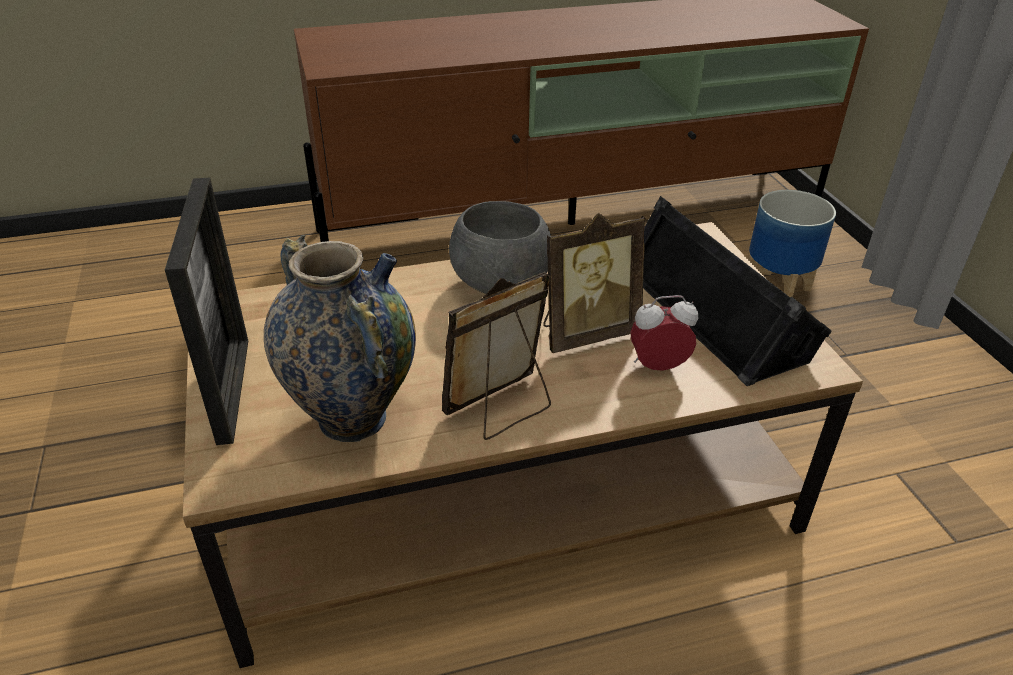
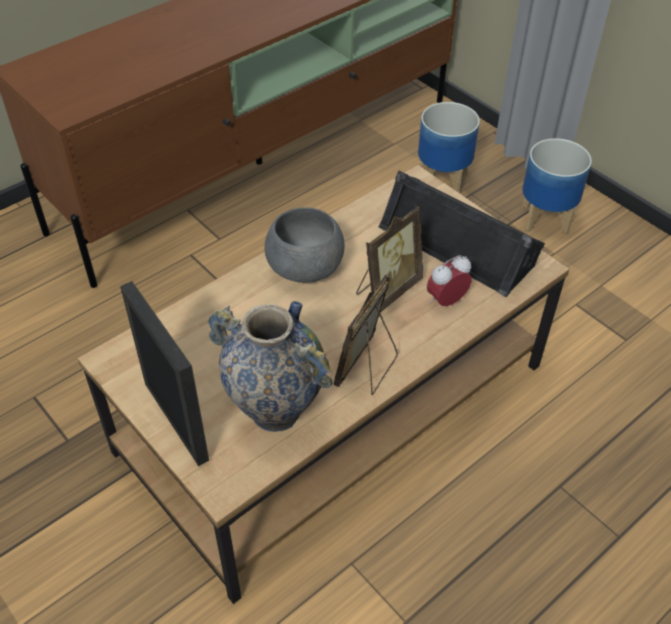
camera: 25 degrees left, 10 degrees up
none -> planter [522,138,592,235]

